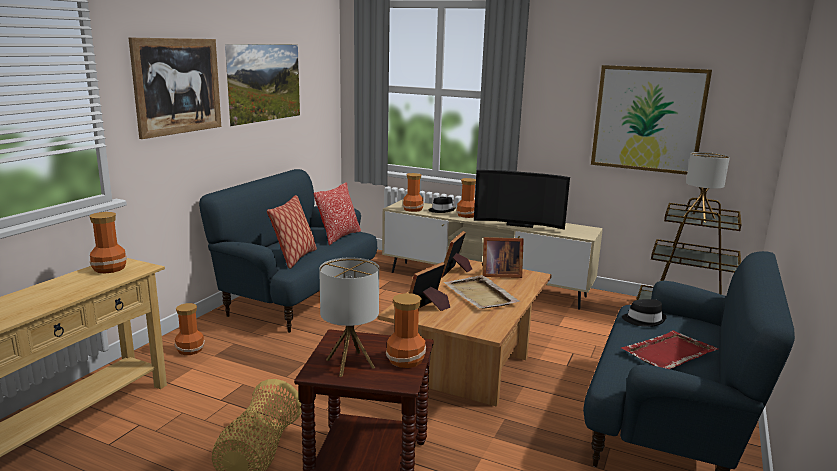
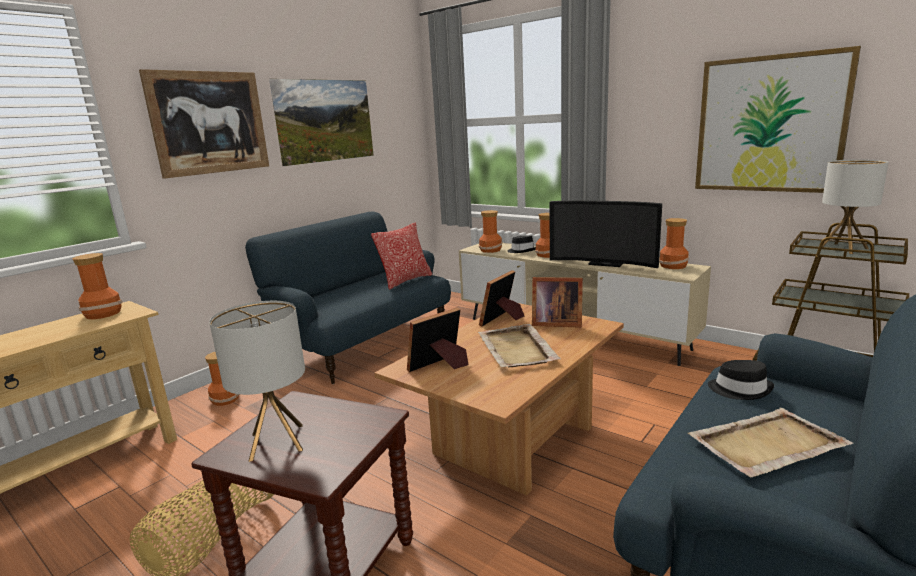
camera: 15 degrees right, 0 degrees up
pillow [267,195,317,269] -> none
vase [386,293,426,368] -> vase moved to [659,218,689,269]
red tray [621,330,718,369] -> beige tray [687,408,853,478]

